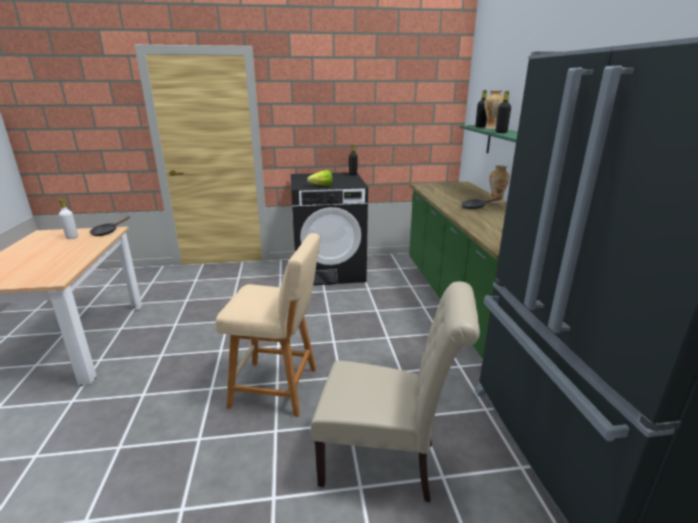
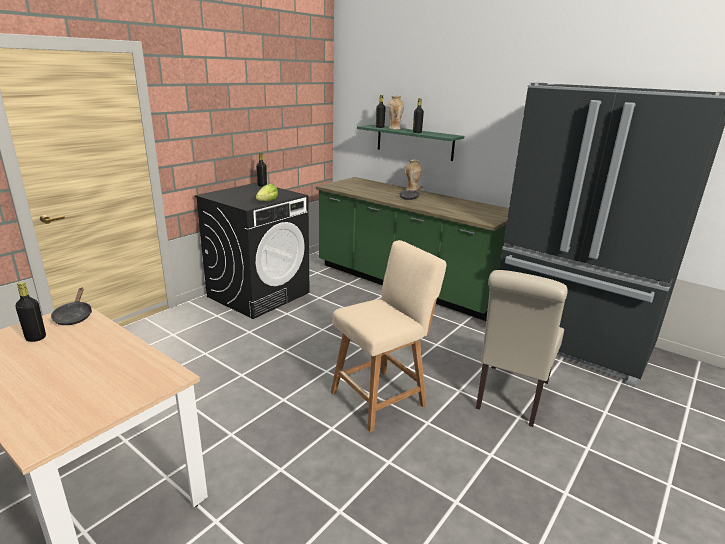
camera: 45 degrees left, 0 degrees up
white bottle [59,199,78,239] -> black bottle [15,282,46,342]
beige chair [310,281,480,503] -> beige chair turned 150 degrees clockwise [476,270,568,427]

